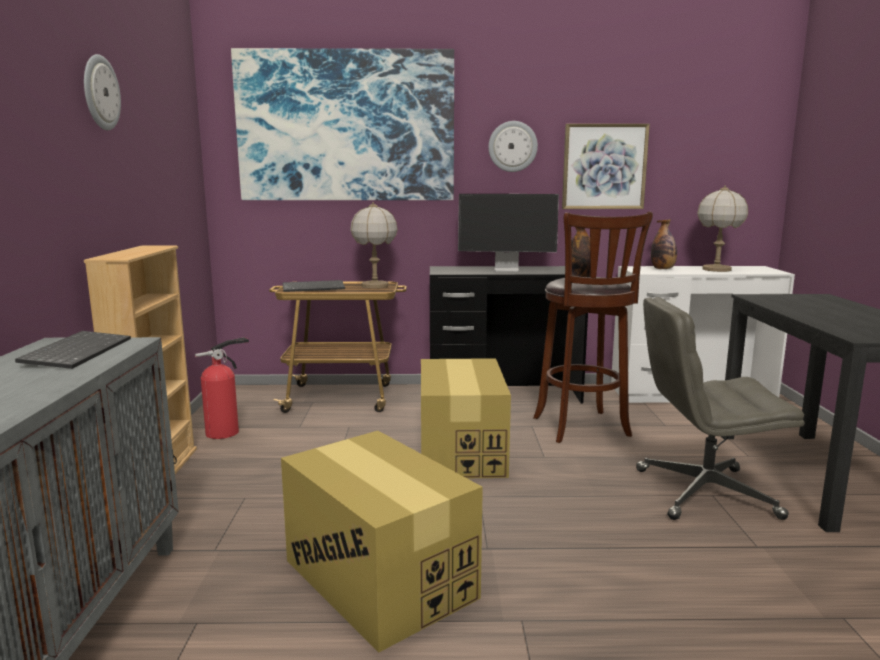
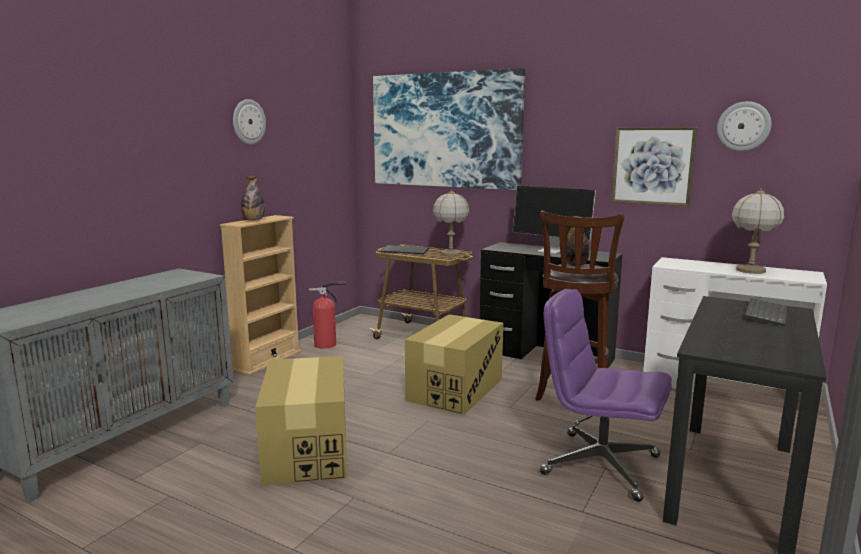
camera: 30 degrees right, 0 degrees up
keyboard [15,331,131,369] -> keyboard moved to [744,298,787,326]
wall clock [488,121,538,172] -> wall clock moved to [717,101,772,151]
grey office chair [636,297,804,520] -> purple office chair [540,289,672,502]
bottle [651,219,677,269] -> bottle moved to [241,176,265,221]

